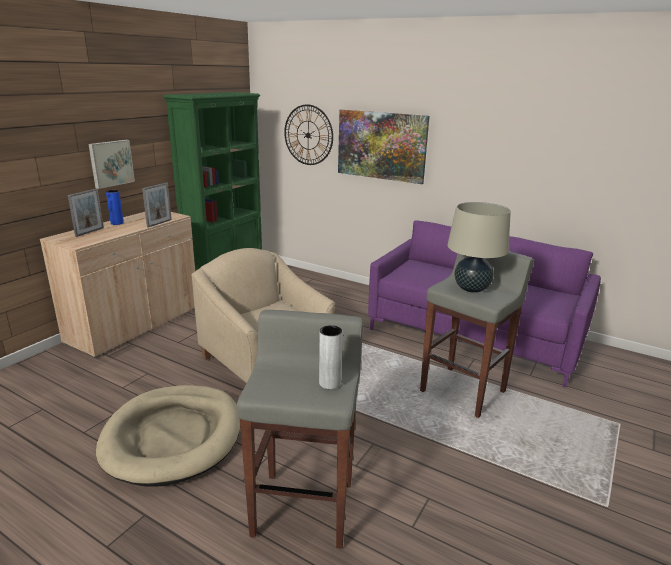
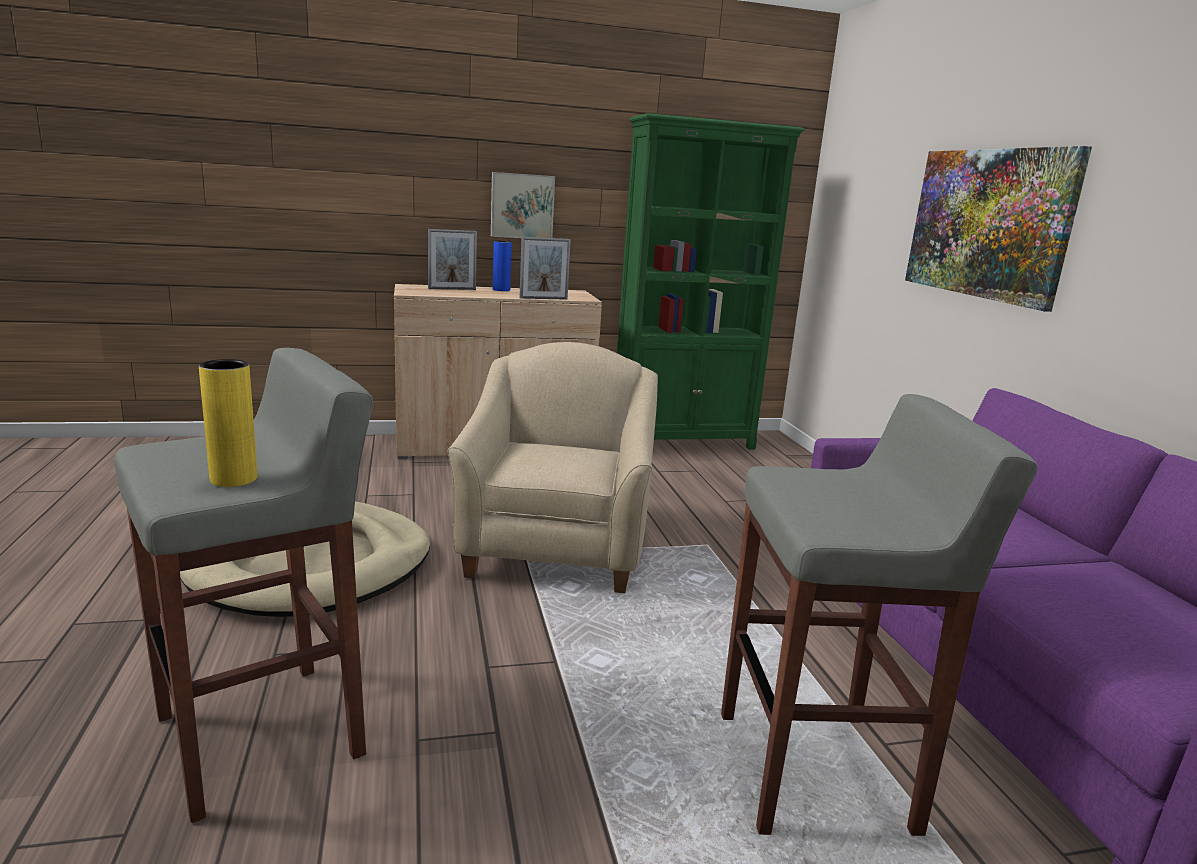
camera: 45 degrees right, 5 degrees down
wall clock [284,104,333,165] -> none
grey vase [319,325,343,389] -> yellow vase [199,359,257,487]
beige table lamp [447,202,511,293] -> none

